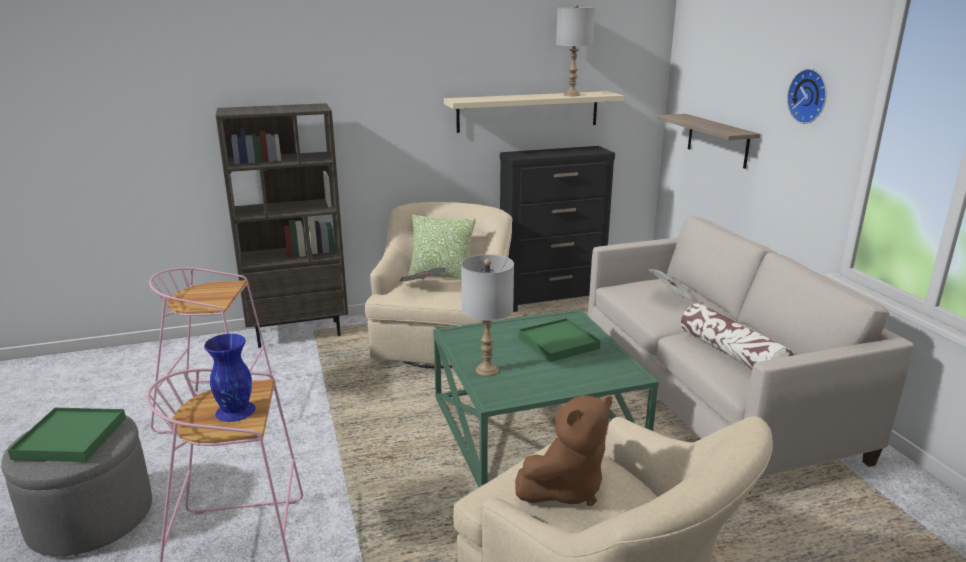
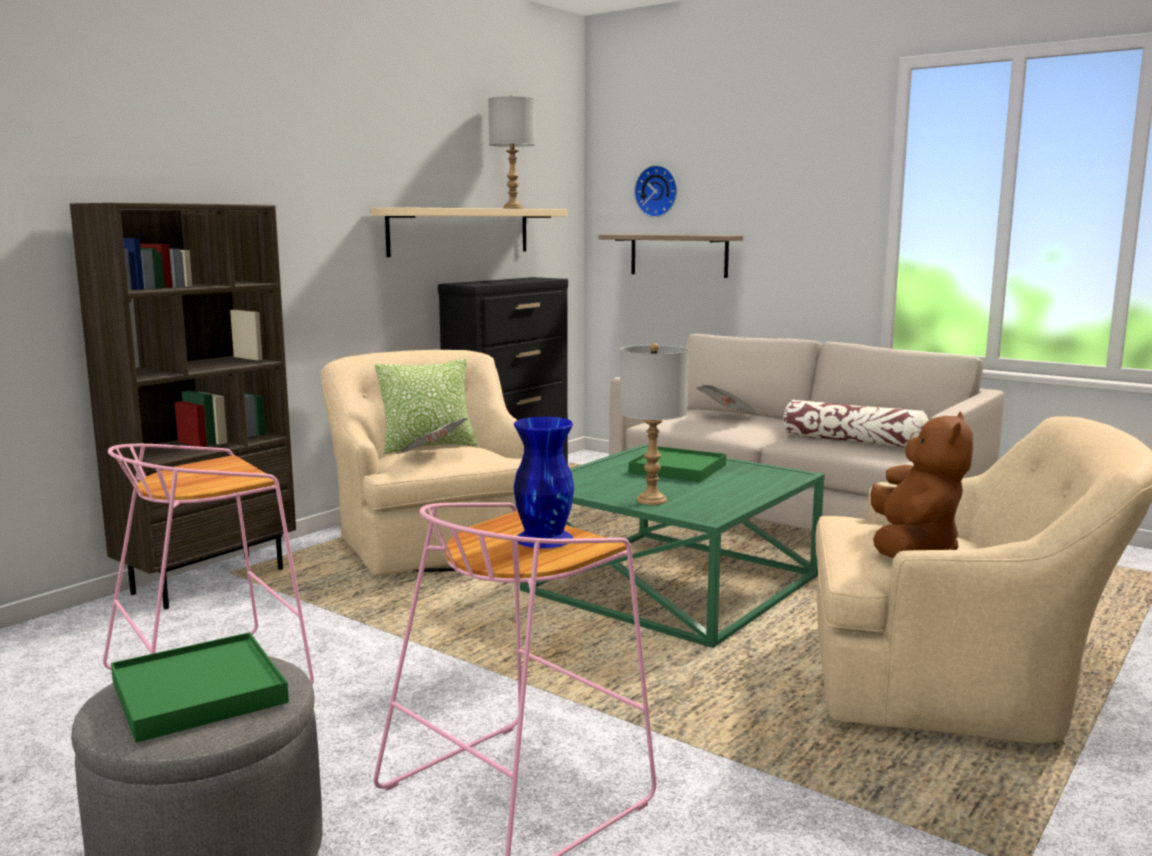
camera: 35 degrees left, 10 degrees down
wall clock [787,69,827,124] -> wall clock moved to [634,165,677,217]

